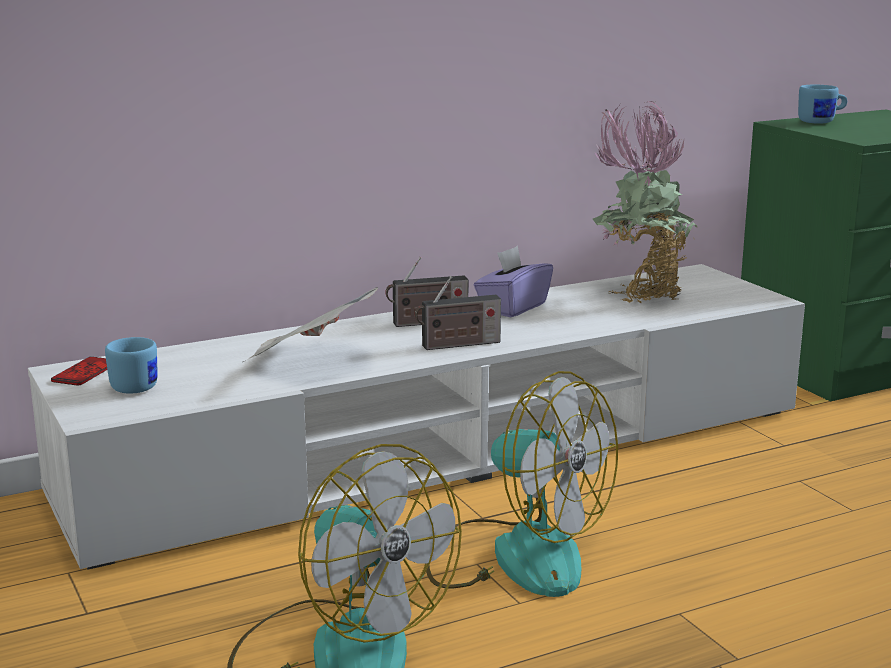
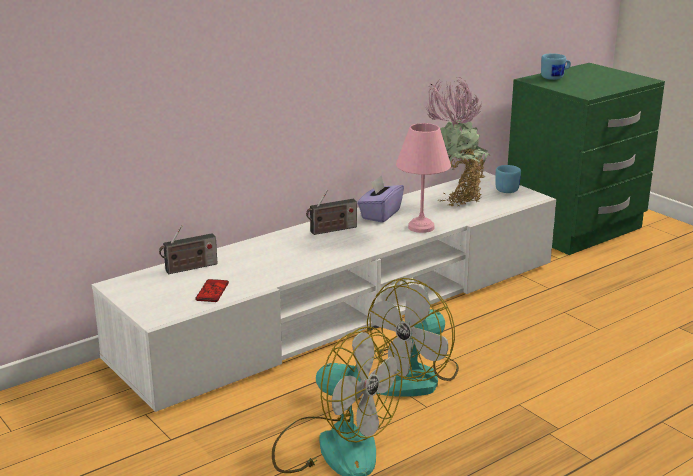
camera: 10 degrees left, 5 degrees up
phone [51,357,107,385] -> phone moved to [195,279,229,302]
blue mug [105,337,158,394] -> blue mug moved to [495,165,521,193]
newspaper [243,287,378,362] -> none
radio [415,276,501,350] -> radio moved to [159,225,218,274]
fan [426,371,618,597] -> fan turned 105 degrees clockwise [367,278,459,397]
none -> pink table lamp [396,123,451,233]

